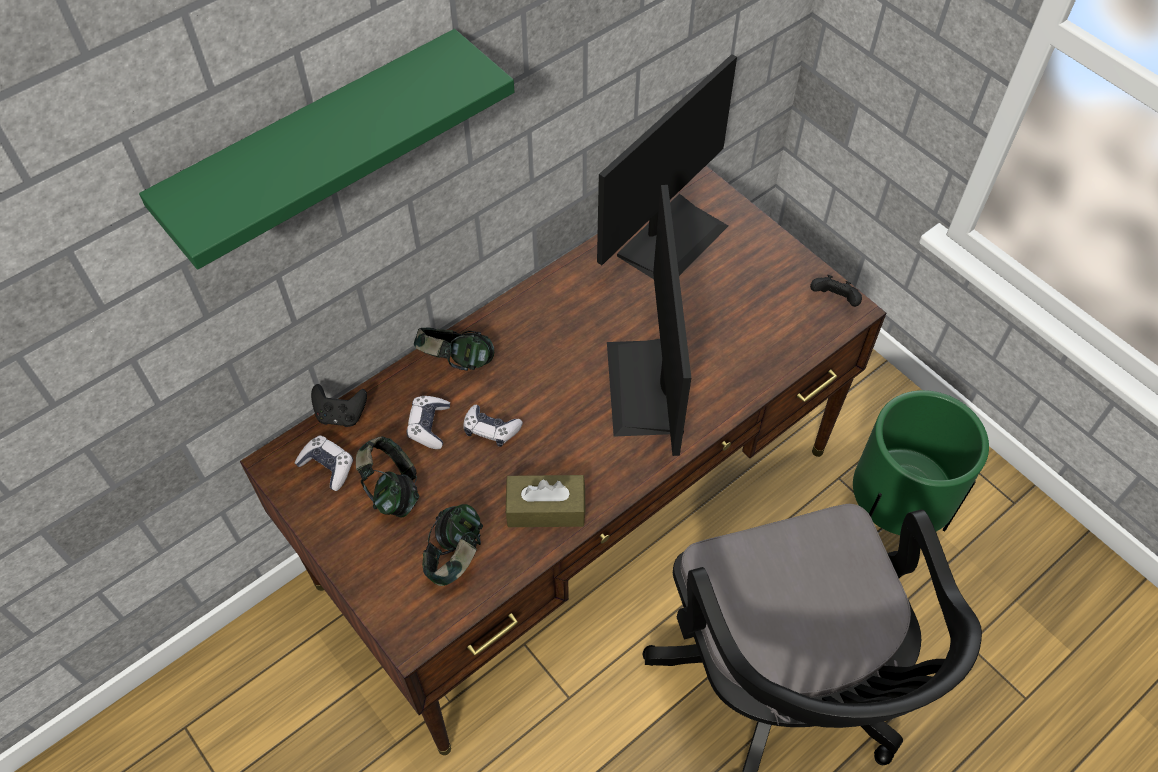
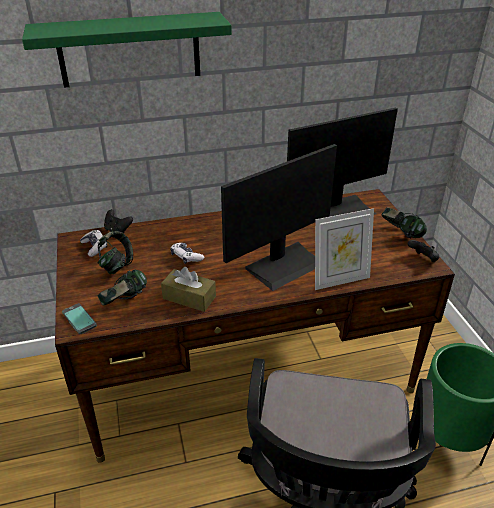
camera: 25 degrees right, 20 degrees down
game controller [406,396,450,449] -> none
headphones [414,328,494,371] -> headphones moved to [381,207,427,238]
monitor [607,185,691,456] -> monitor turned 150 degrees counterclockwise [221,144,337,291]
none -> phone [62,303,97,334]
none -> picture frame [315,208,374,290]

